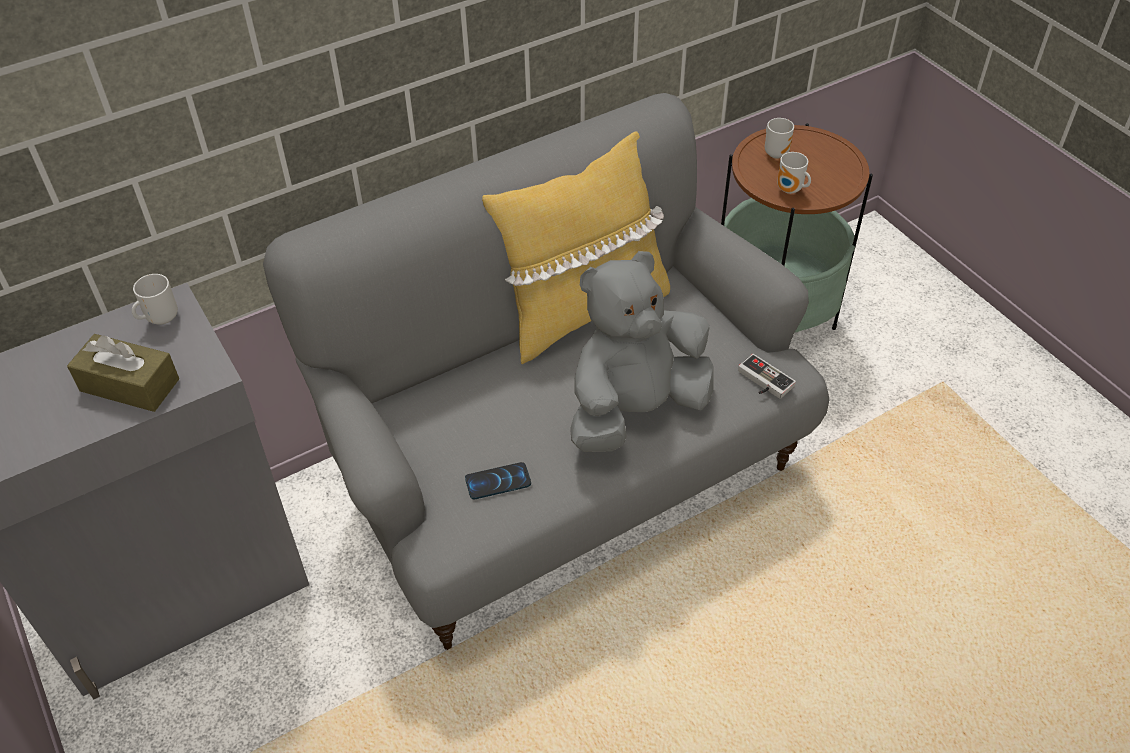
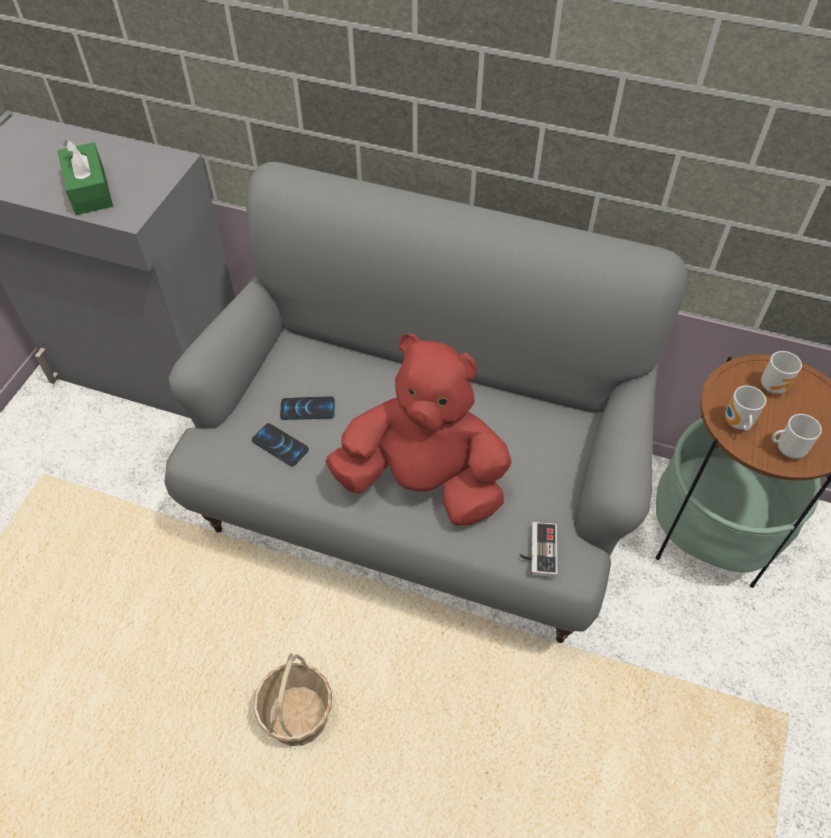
camera: 50 degrees right, 5 degrees up
brown tissue box [67,334,179,412] -> green tissue box [58,140,113,215]
mug [132,274,178,324] -> mug moved to [772,414,822,459]
yellow pillow [482,131,670,364] -> none
grey plush toy [570,251,714,452] -> red plush toy [325,334,512,525]
none -> basket [254,653,332,746]
none -> phone [280,396,335,420]

